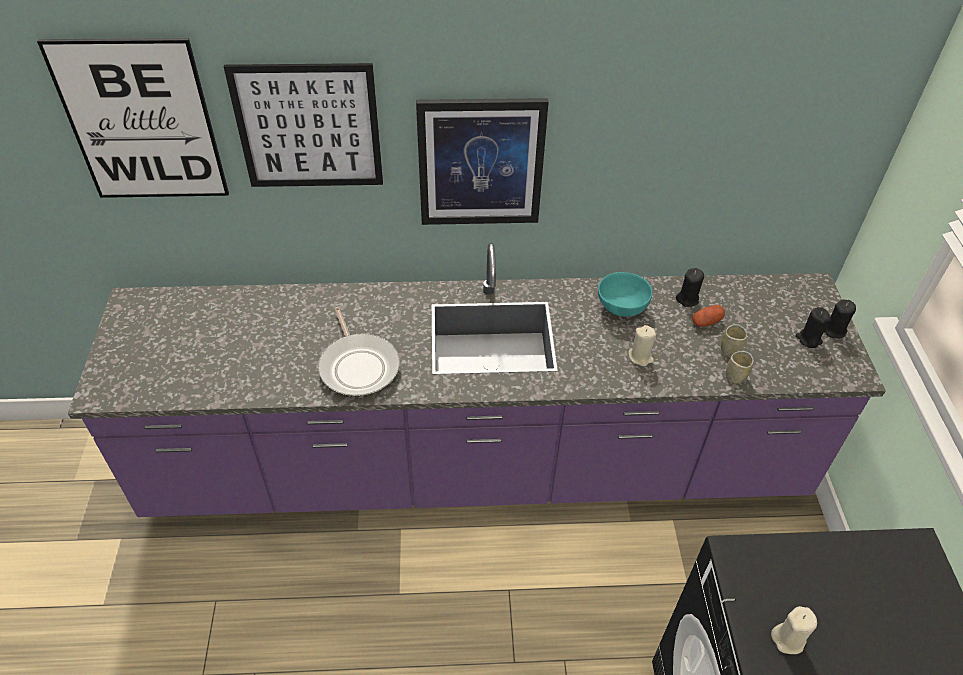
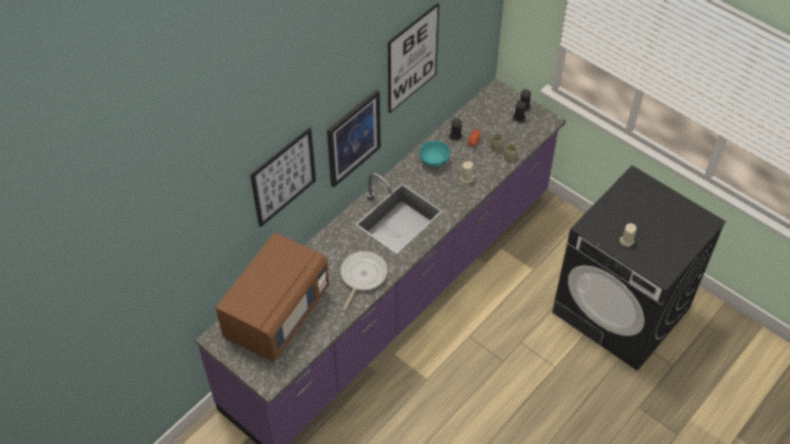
camera: 45 degrees left, 5 degrees up
picture [37,38,229,198] -> picture moved to [388,3,439,113]
frying pan [318,307,400,396] -> frying pan turned 90 degrees counterclockwise [340,251,388,311]
none -> brown microwave [216,233,329,361]

